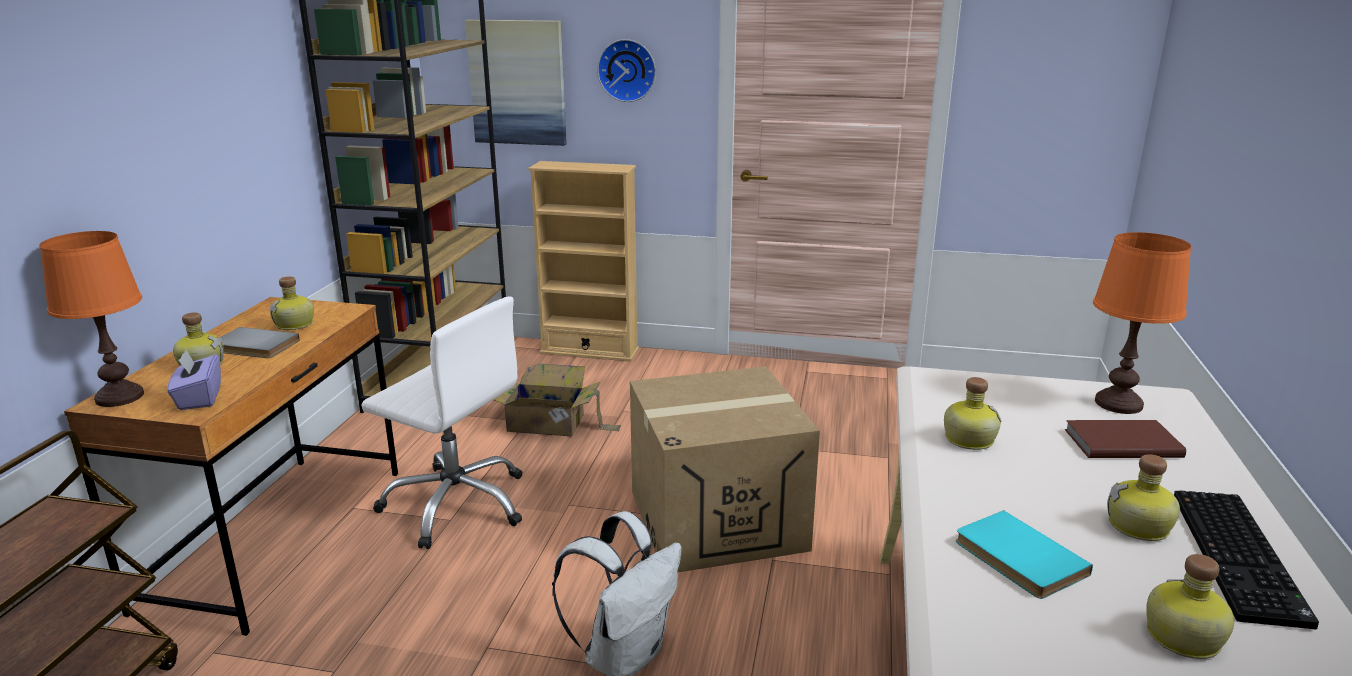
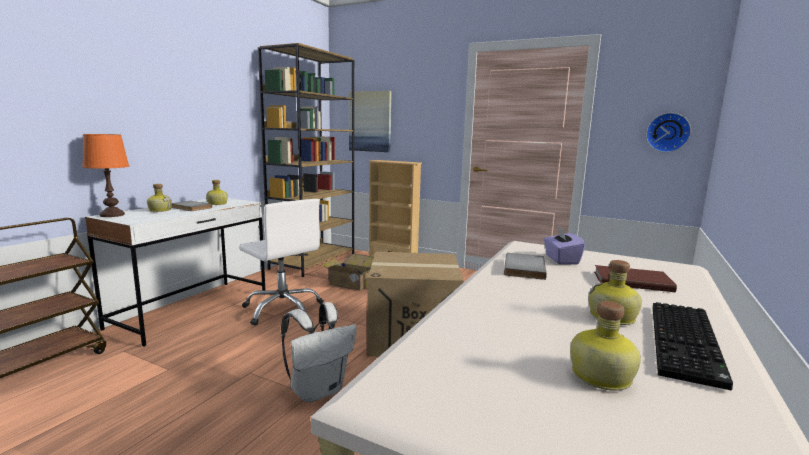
camera: 15 degrees right, 10 degrees down
brown desk [64,297,398,636] -> white desk [85,198,265,347]
purple tissue box [167,350,221,410] -> purple tissue box moved to [544,226,585,265]
wall clock [597,39,656,102] -> wall clock moved to [646,113,691,152]
bottle [944,377,1002,450] -> grey book [504,253,547,280]
turquoise book [956,510,1093,599] -> none
orange table lamp [1093,232,1191,414] -> none

